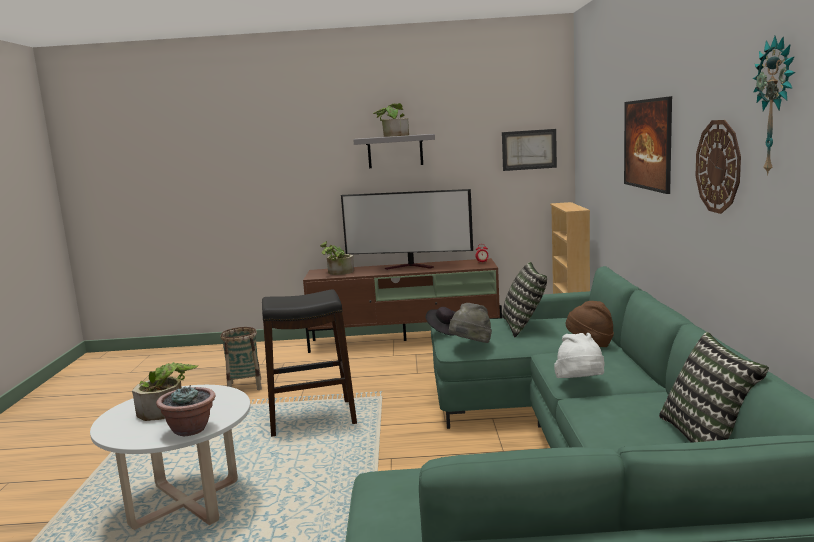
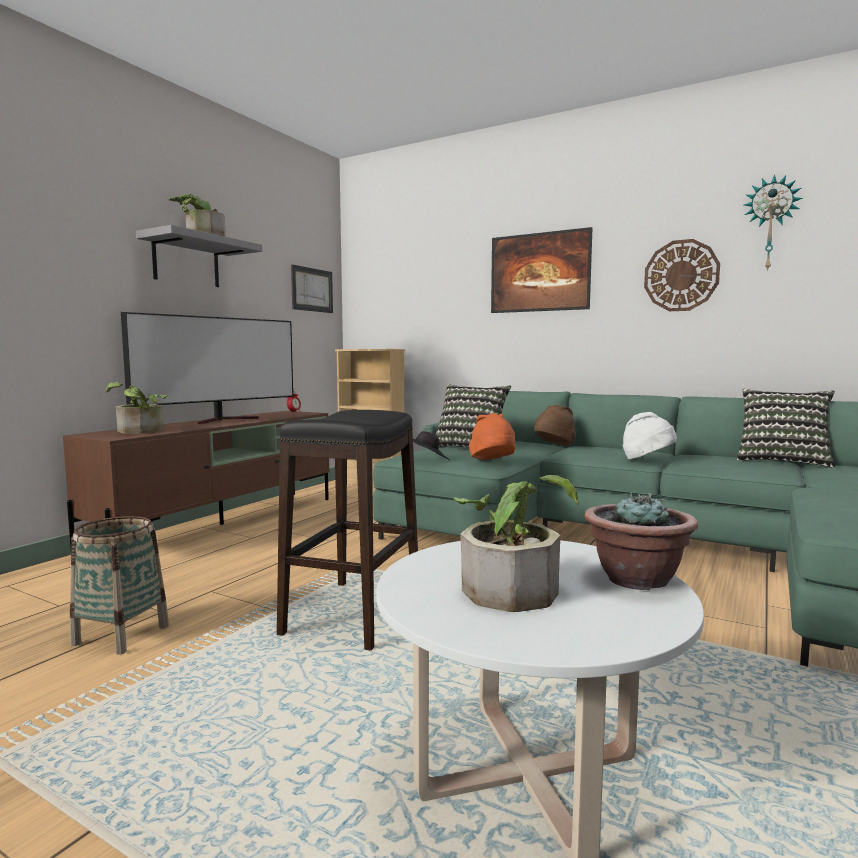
camera: 60 degrees left, 5 degrees down
grey hat [449,303,492,343] -> orange hat [469,413,515,459]

